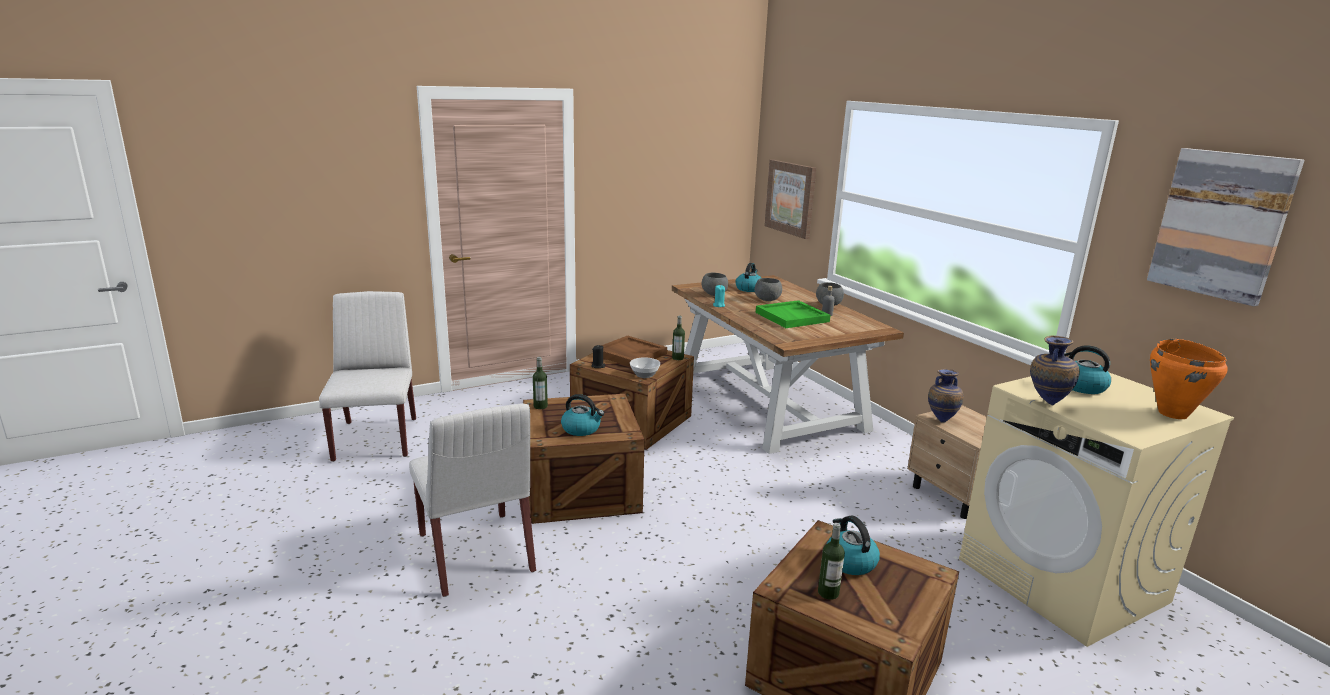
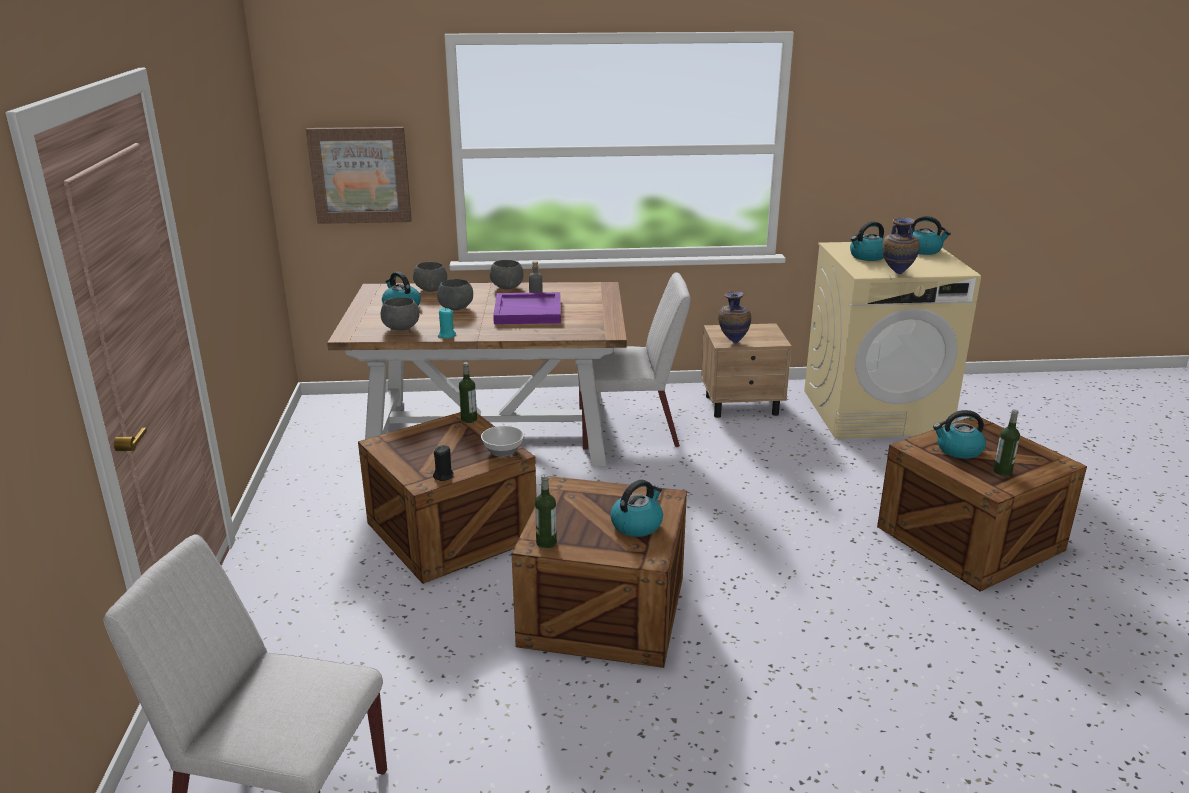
camera: 65 degrees left, 5 degrees up
white chair [409,403,536,597] -> white chair moved to [577,272,691,450]
brown tray [601,335,667,367] -> none
green tray [756,300,831,328] -> purple tray [493,292,561,324]
picture [1147,148,1305,306] -> none
orange cooking pot [1150,339,1228,419] -> kettle [911,216,951,255]
none -> grey bowl [413,262,447,292]

